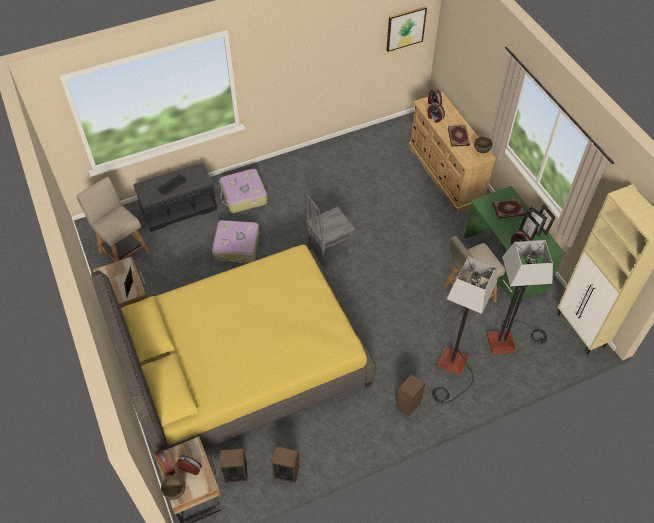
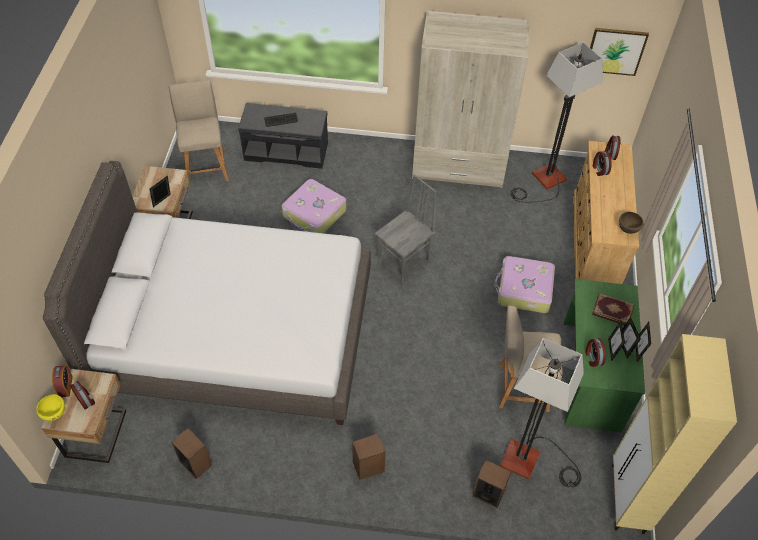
camera: 30 degrees right, 0 degrees up
yellow bed [91,244,376,454] -> grey bed [43,161,371,425]
brown bowl [161,475,185,500] -> yellow bowl [36,394,65,421]
suitcase [219,169,268,213] -> suitcase moved to [494,256,555,313]
speaker [220,448,247,483] -> speaker moved to [472,460,512,508]
grey chair [306,194,355,266] -> grey chair turned 135 degrees clockwise [375,175,436,282]
floor lamp [432,256,497,403] -> floor lamp moved to [511,42,603,203]
book [448,125,470,147] -> none
none -> beige wardrobe [412,11,529,188]

